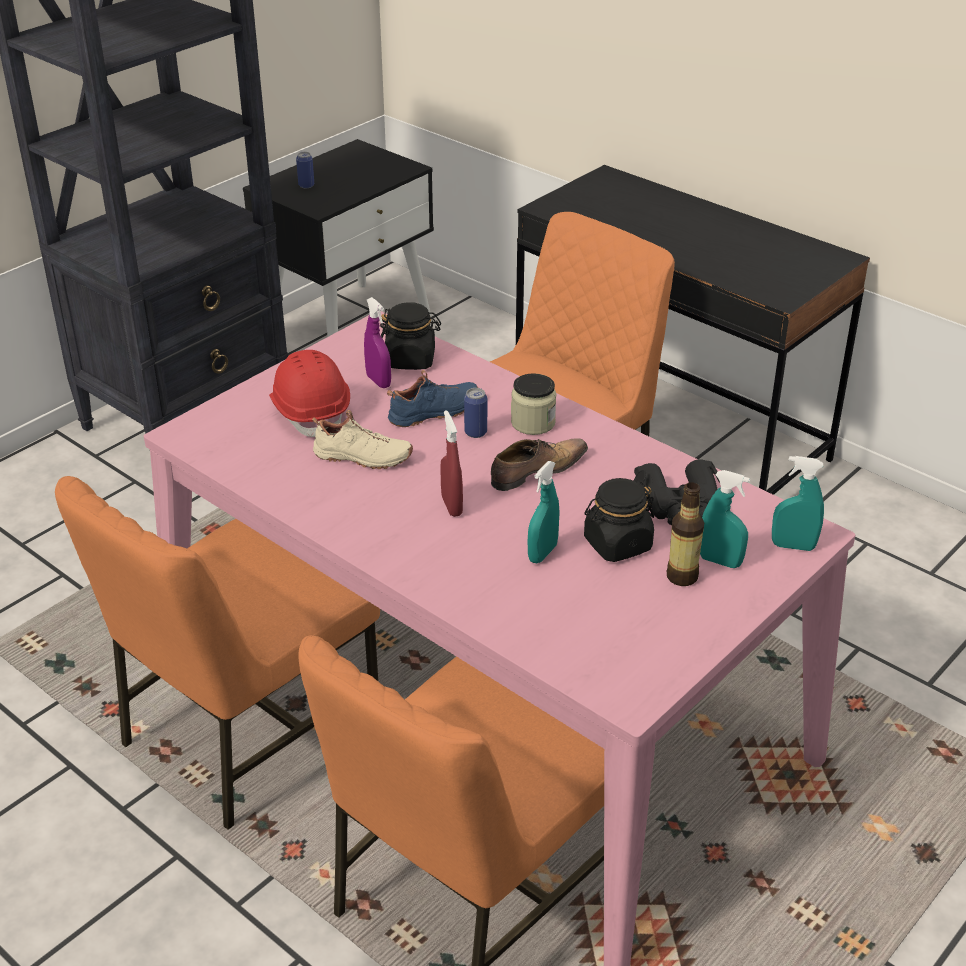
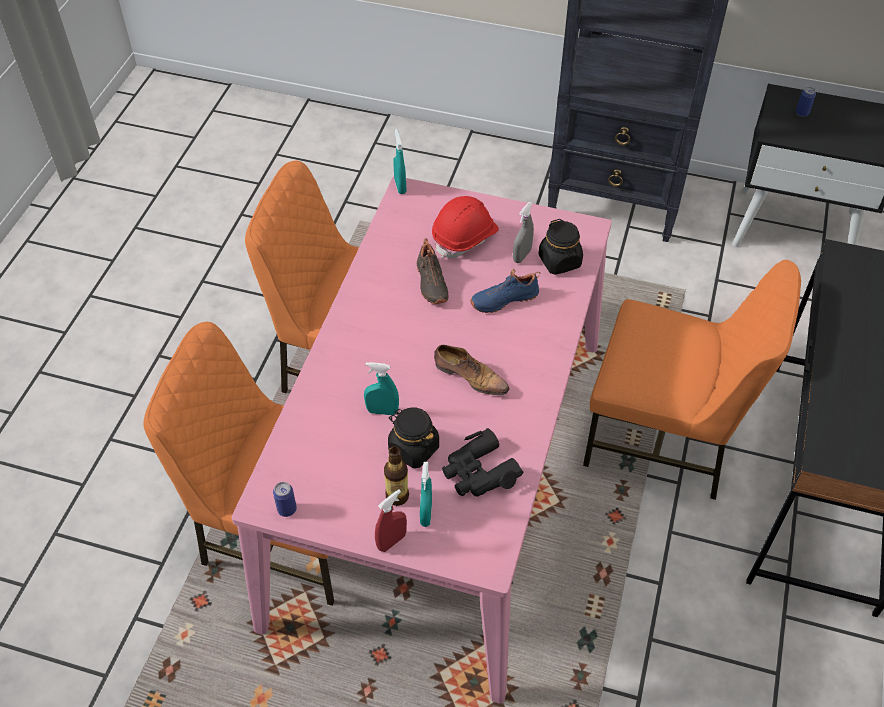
camera: 65 degrees right, 15 degrees up
beige shoe [312,410,413,469] -> black shoe [417,239,448,304]
purple spray bottle [364,297,391,388] -> grey spray bottle [513,202,534,263]
blue shoe [387,370,478,427] -> blue shoe turned 120 degrees clockwise [470,269,540,313]
red spray bottle [440,410,463,517] -> red spray bottle moved to [375,489,407,552]
can [464,388,487,438] -> can moved to [273,482,297,517]
jar [511,373,557,435] -> none
turquoise spray bottle [772,456,824,551] -> turquoise spray bottle moved to [393,129,406,194]

